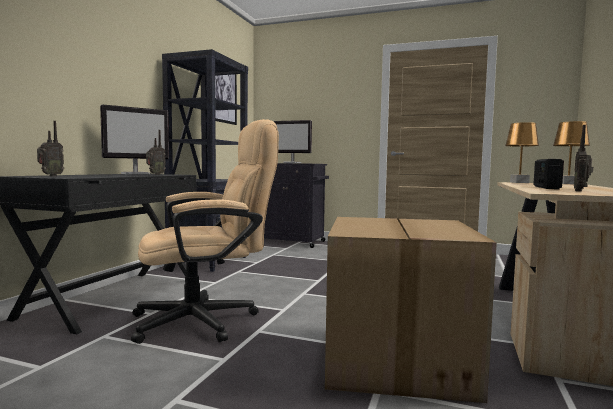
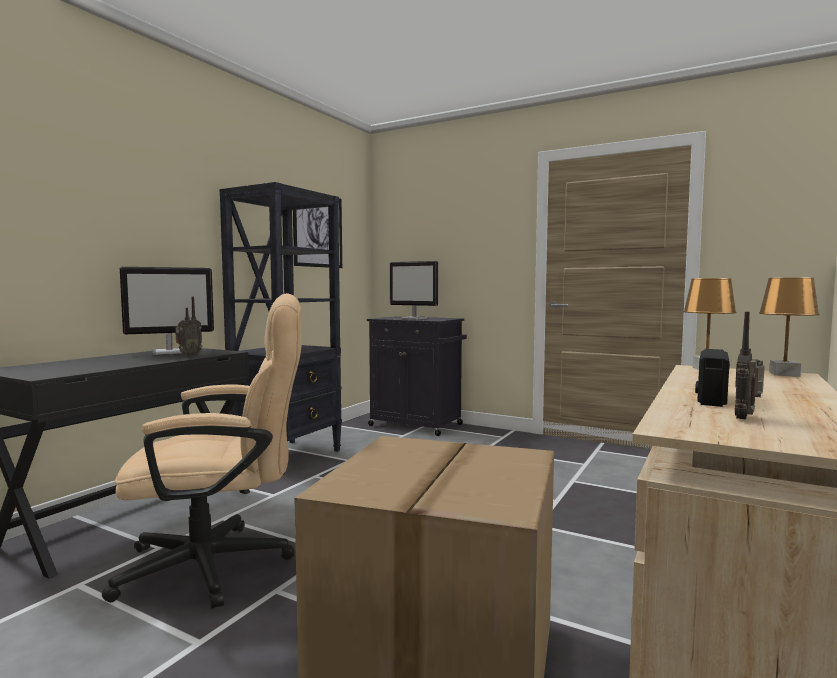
camera: 10 degrees right, 0 degrees up
radio [37,121,64,176] -> none

